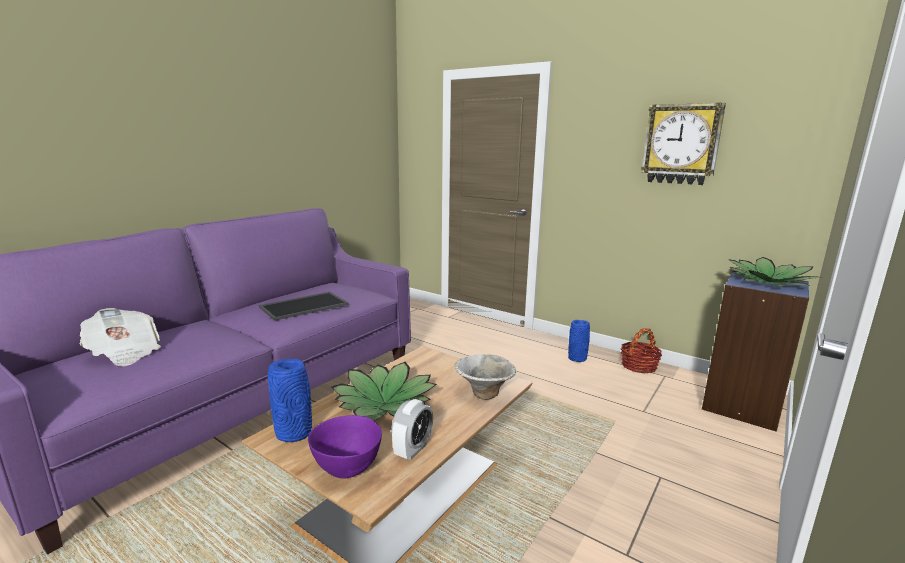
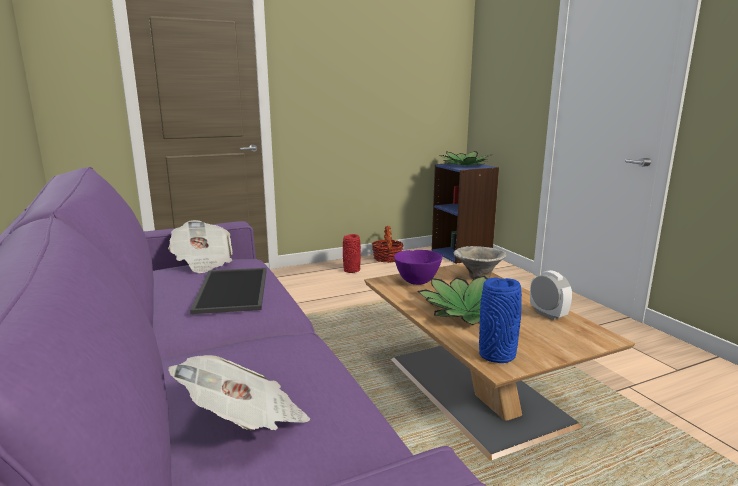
camera: 60 degrees left, 0 degrees up
purple bowl [308,415,382,479] -> purple bowl moved to [394,250,442,285]
blue vase [568,320,590,362] -> red vase [343,234,361,273]
wall clock [641,103,726,185] -> none
none -> newspaper [168,220,233,273]

